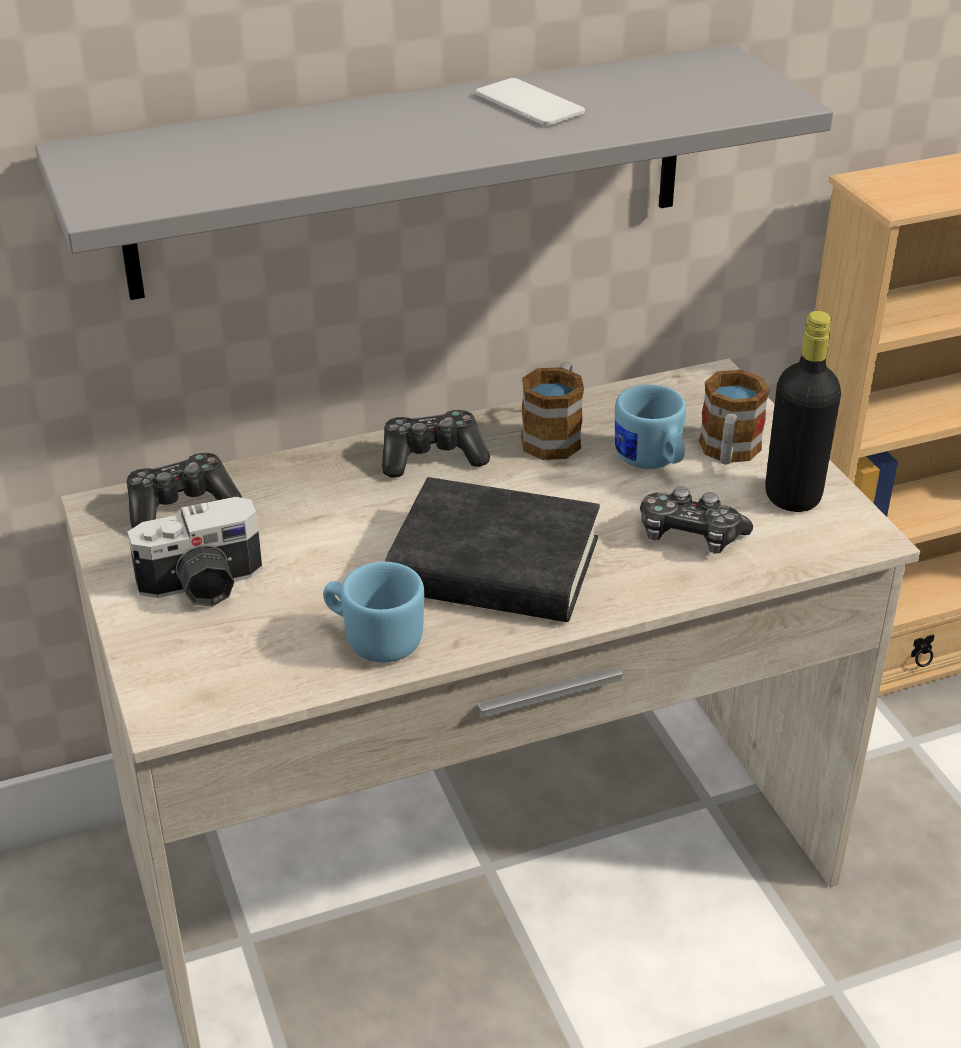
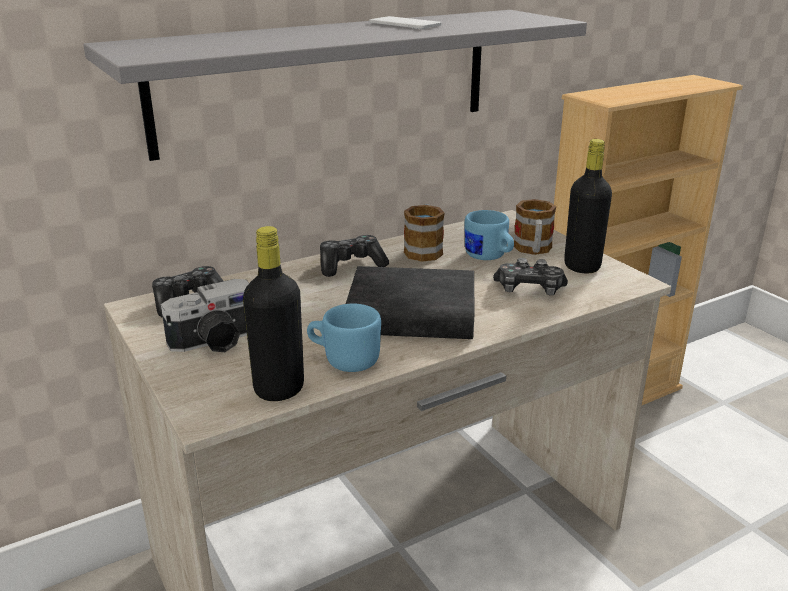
camera: 10 degrees left, 10 degrees down
none -> black bottle [243,226,304,401]

